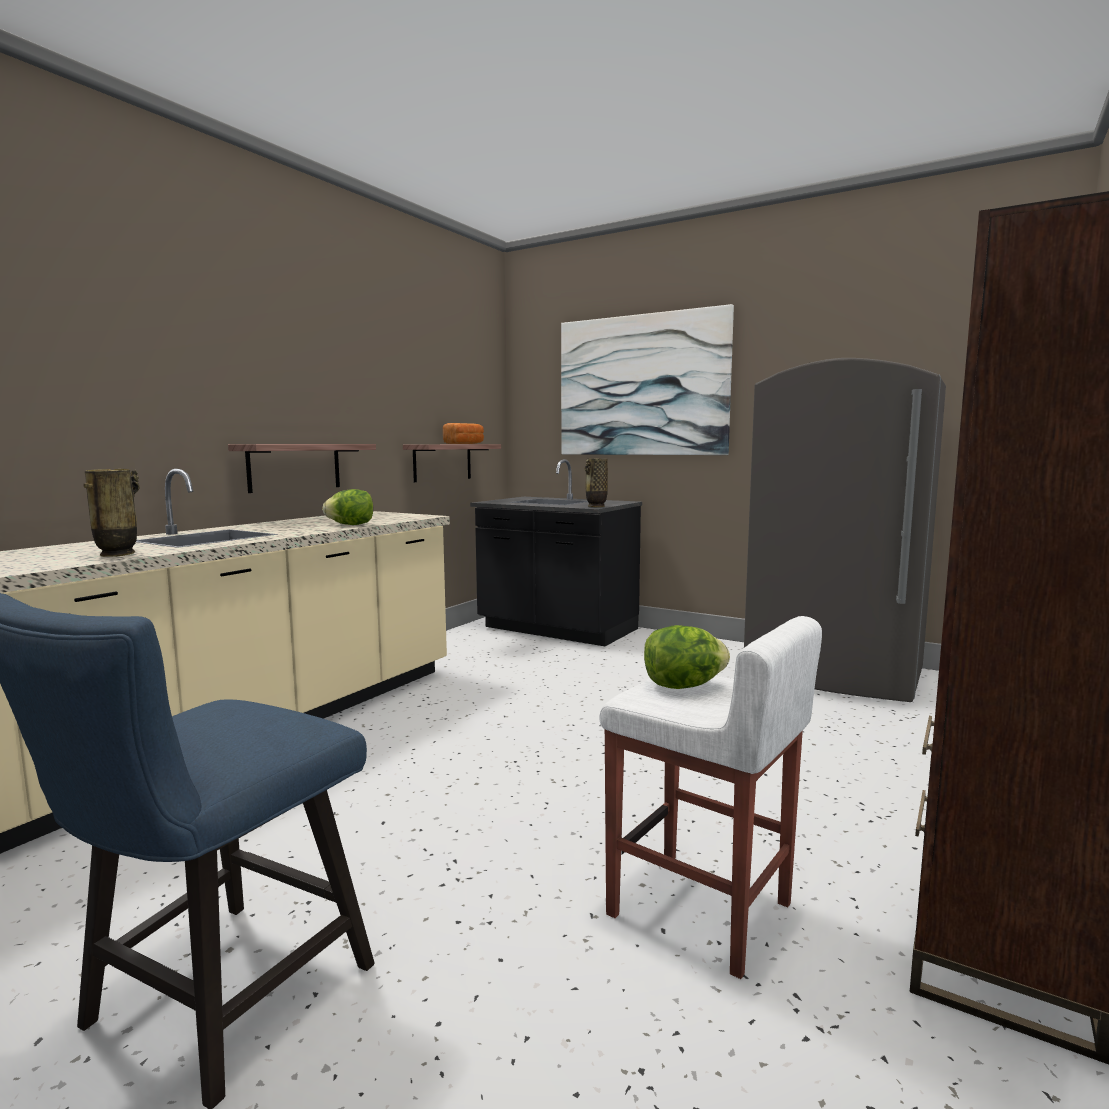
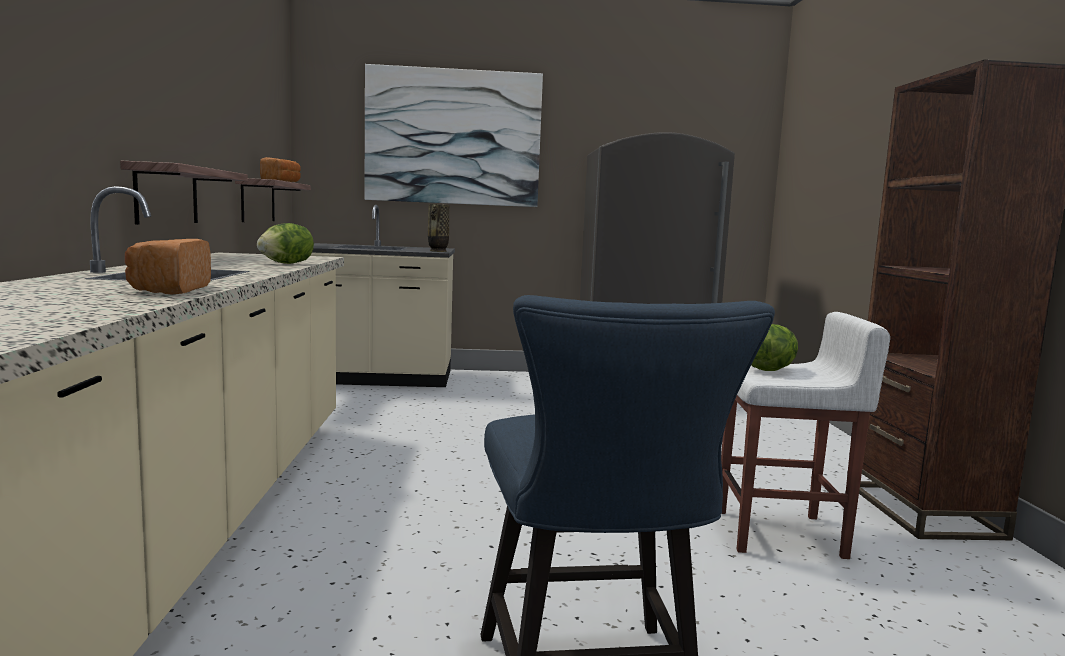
camera: 35 degrees left, 0 degrees up
vase [83,469,140,557] -> bread [125,239,211,294]
black counter [470,459,642,646] -> beige counter [310,205,455,387]

